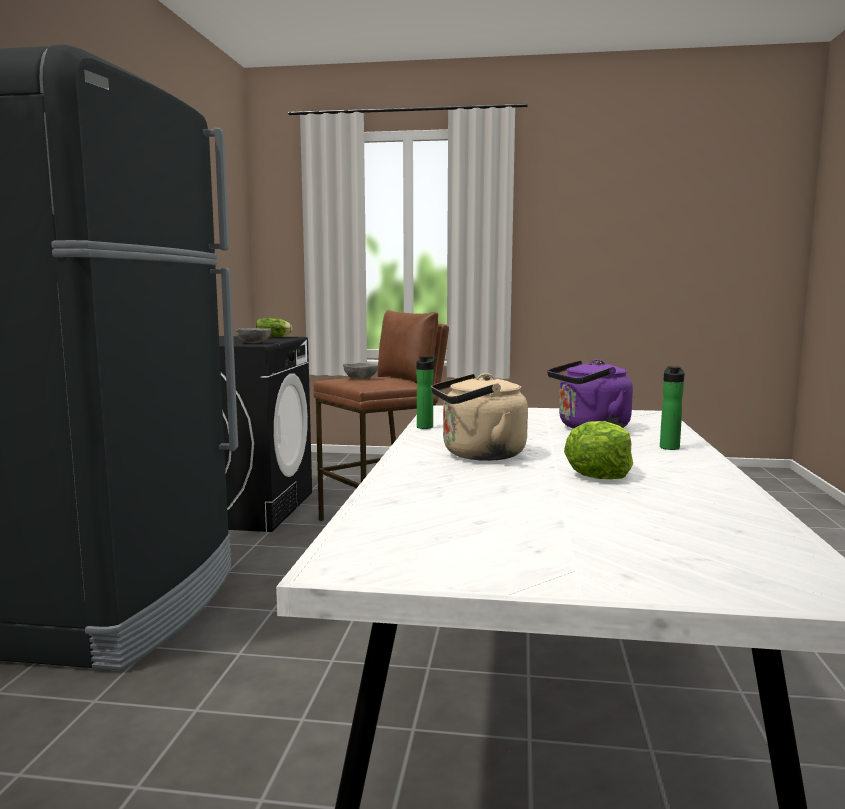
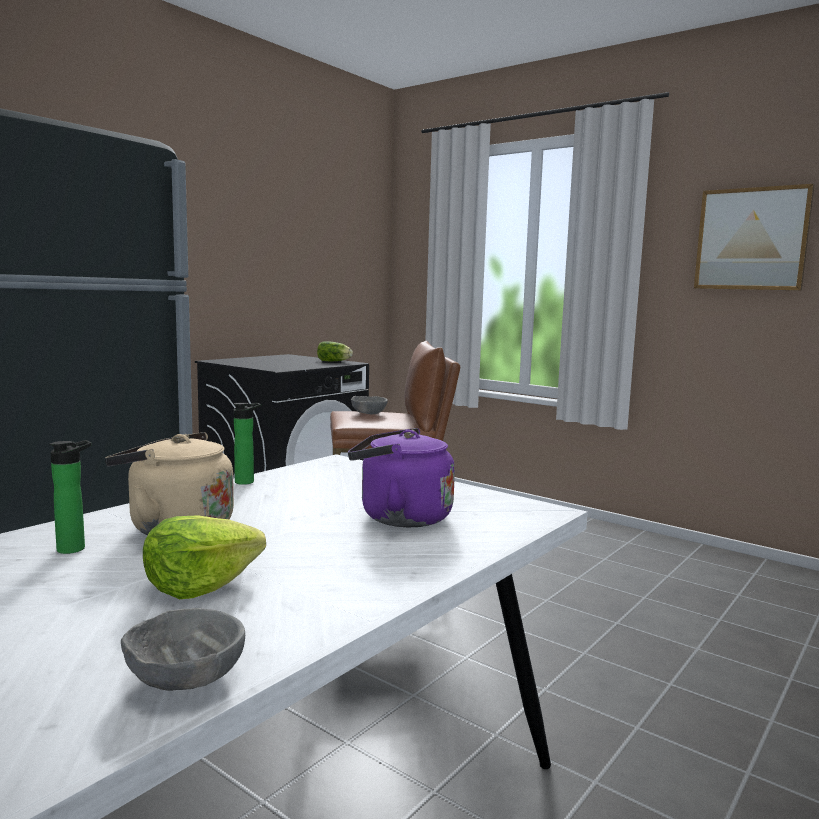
camera: 30 degrees right, 0 degrees up
grey bowl [236,328,271,343] -> grey bowl moved to [121,608,245,691]
bottle [660,366,685,450] -> bottle moved to [49,440,91,554]
none -> picture [694,184,814,291]

